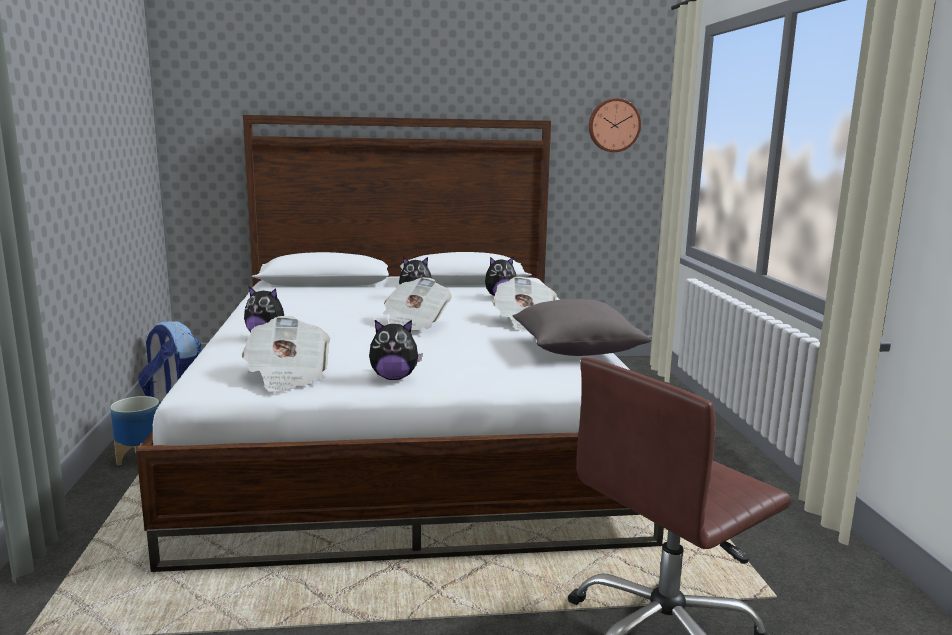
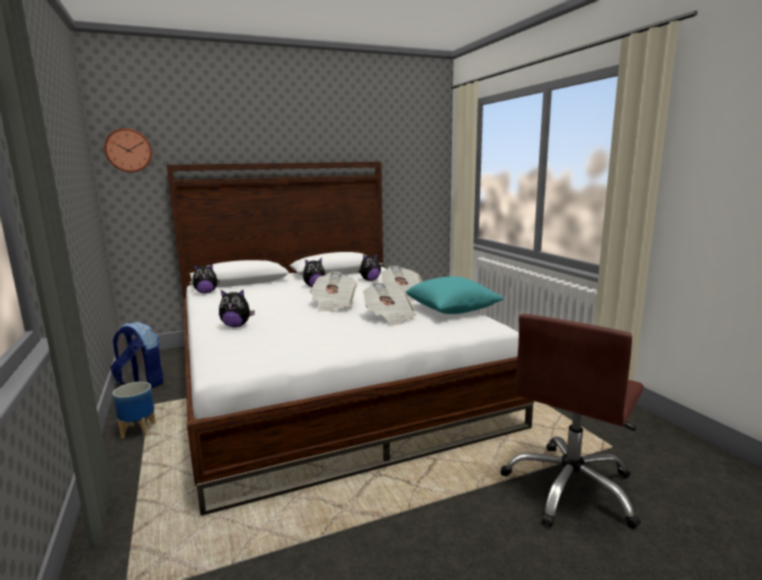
camera: 15 degrees left, 0 degrees up
newspaper [242,316,330,392] -> newspaper moved to [363,282,416,325]
plush toy [369,320,423,380] -> plush toy moved to [192,264,220,293]
grey pillow [513,299,651,356] -> turquoise pillow [405,276,504,314]
wall clock [589,98,641,152] -> wall clock moved to [104,128,152,172]

